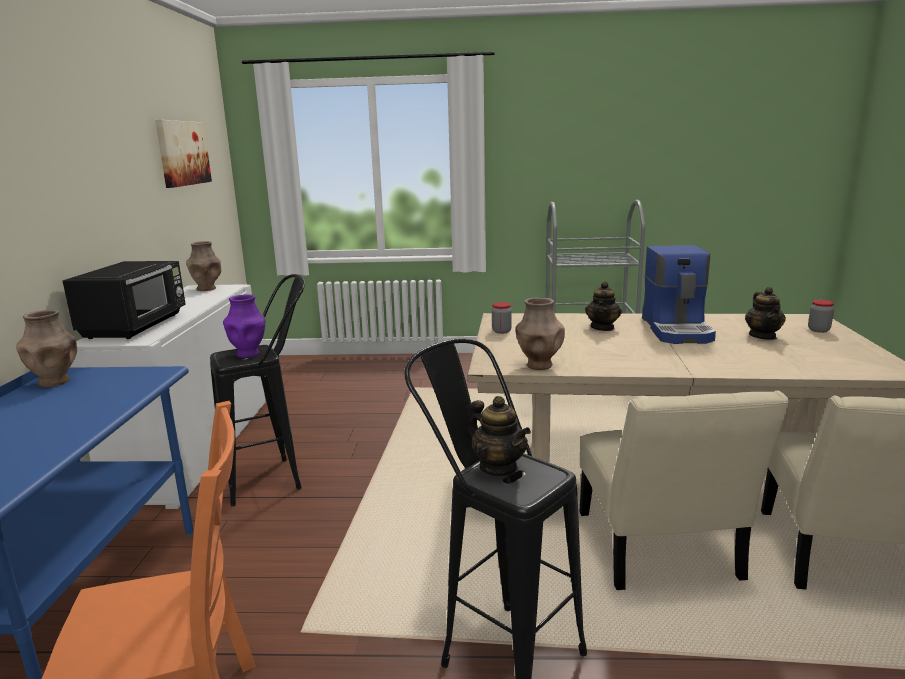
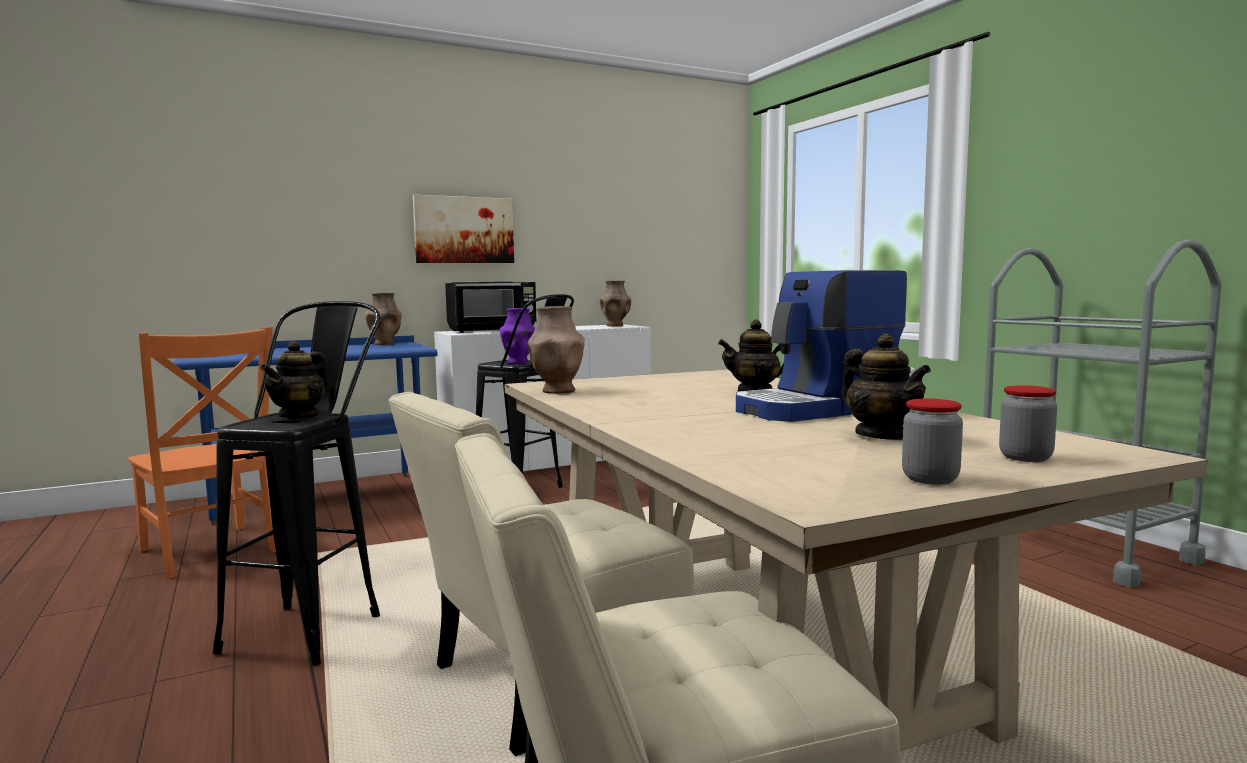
camera: 60 degrees right, 10 degrees down
picture [155,120,212,188] -> picture moved to [413,194,514,263]
jar [492,302,512,334] -> jar moved to [902,399,963,485]
teapot [745,287,786,340] -> teapot turned 90 degrees counterclockwise [841,334,931,440]

